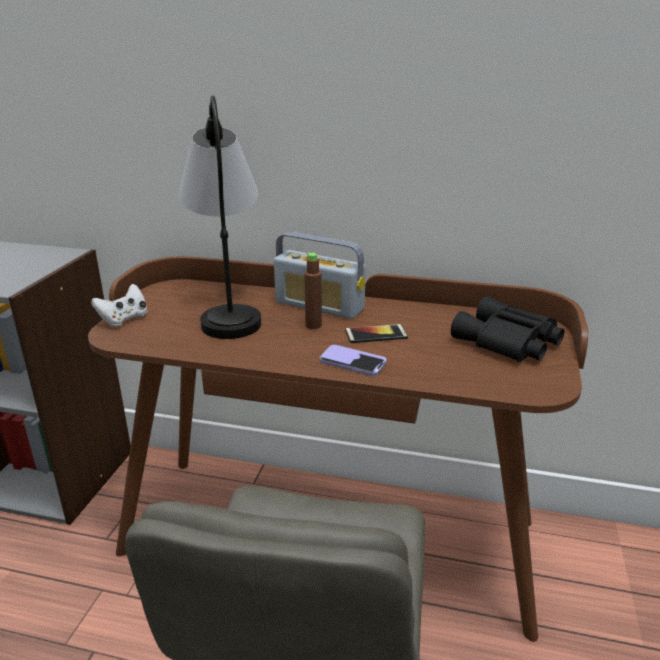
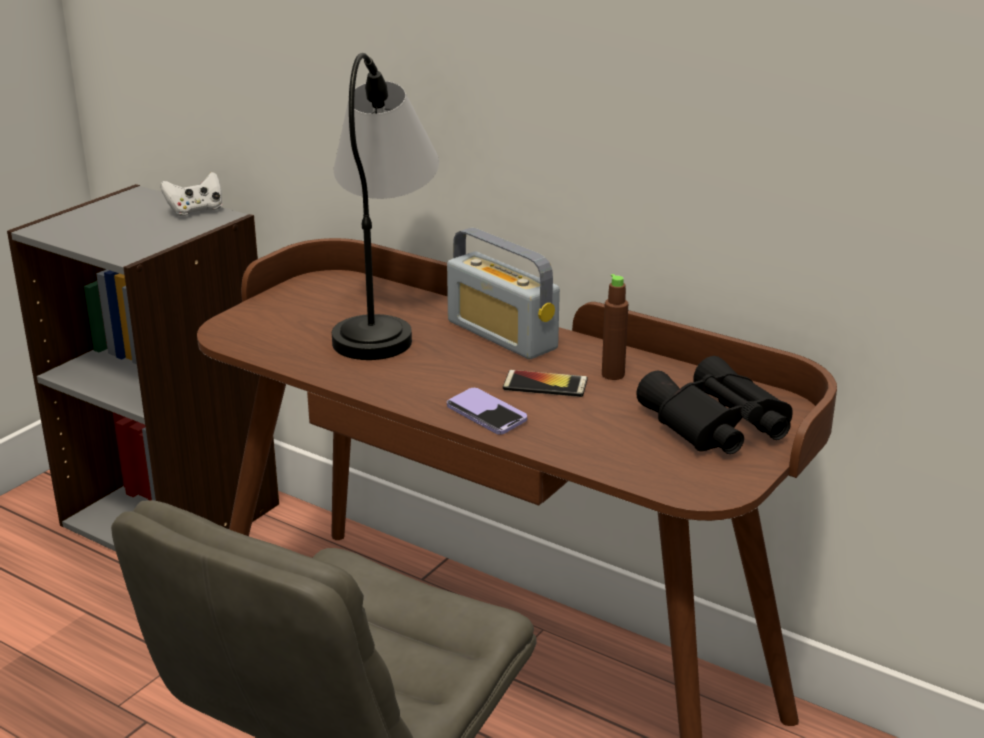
camera: 20 degrees right, 0 degrees up
white game controller [91,284,148,327] -> white game controller moved to [160,172,222,216]
brown bottle [304,252,322,329] -> brown bottle moved to [602,274,628,380]

